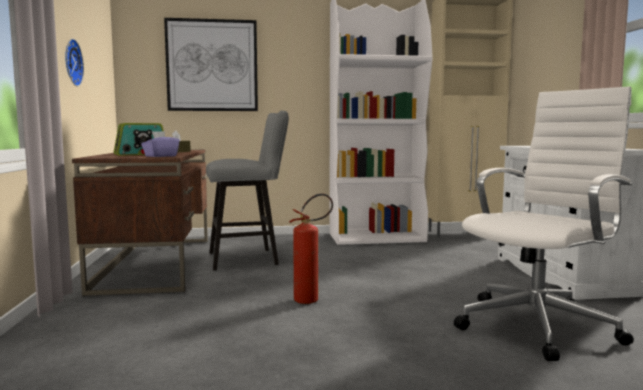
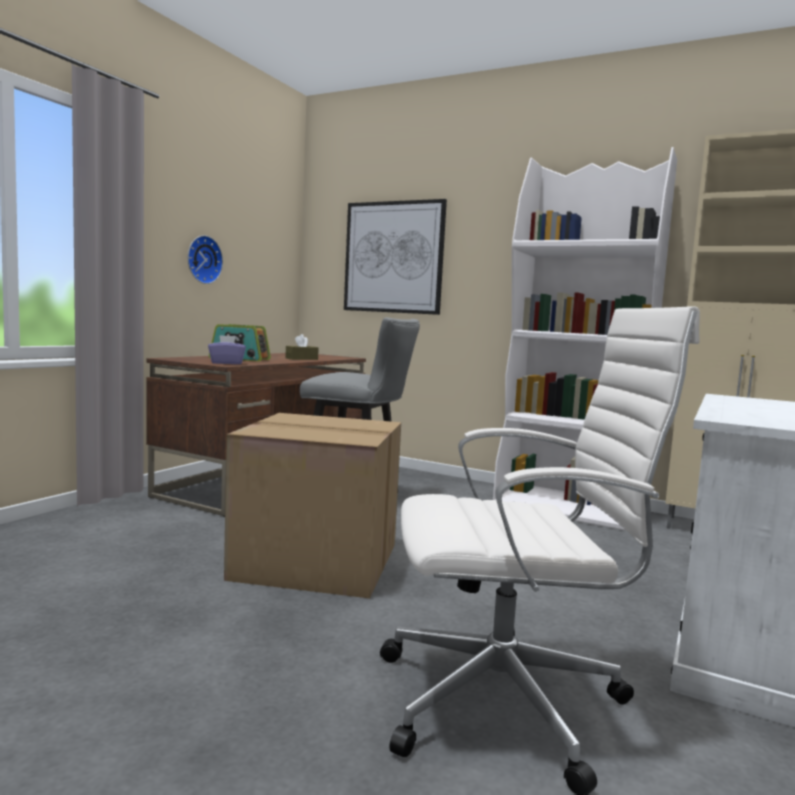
camera: 35 degrees right, 0 degrees up
fire extinguisher [289,193,333,304] -> cardboard box [224,413,401,598]

